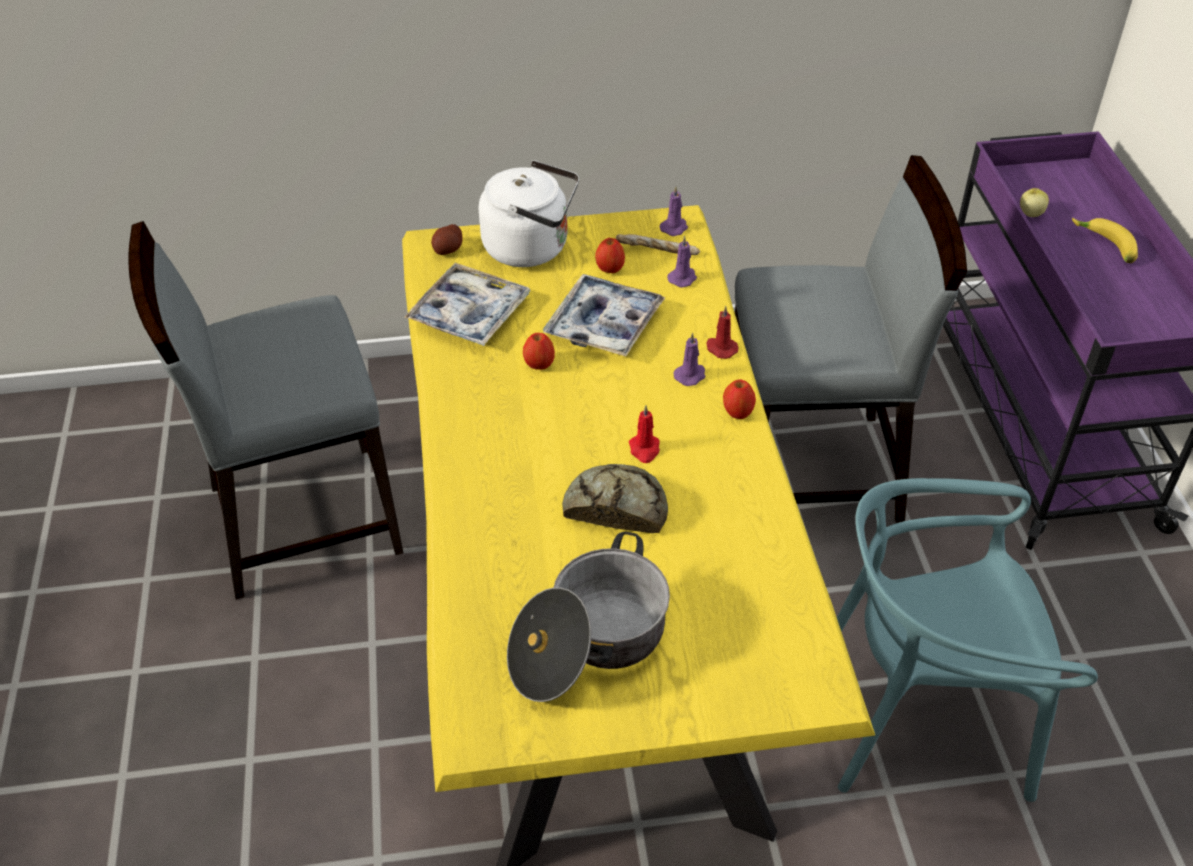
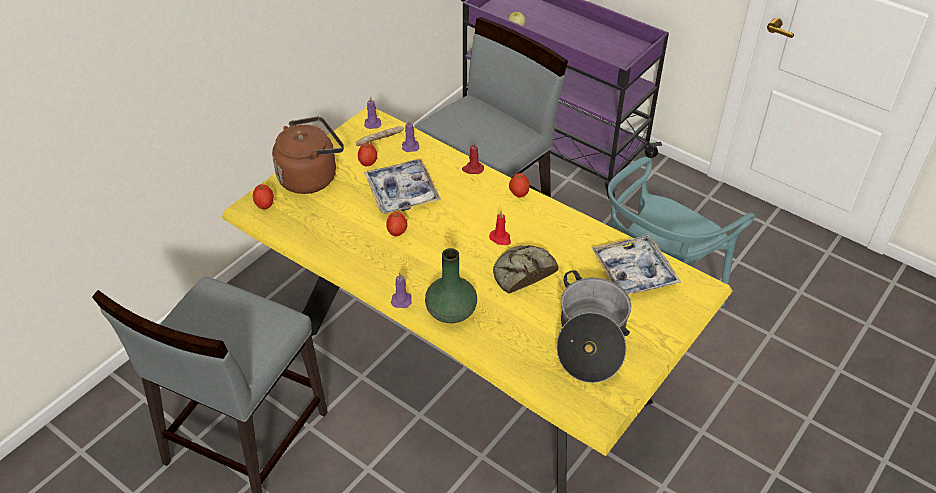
camera: 45 degrees left, 0 degrees up
tray [404,263,530,346] -> tray moved to [592,235,681,294]
potato [431,224,463,255] -> apple [253,184,274,209]
white kettle [479,160,579,267] -> brown kettle [272,117,344,194]
purple candle [673,332,706,386] -> purple candle moved to [391,273,412,308]
banana [1072,218,1138,263] -> none
none -> green vase [425,248,477,323]

